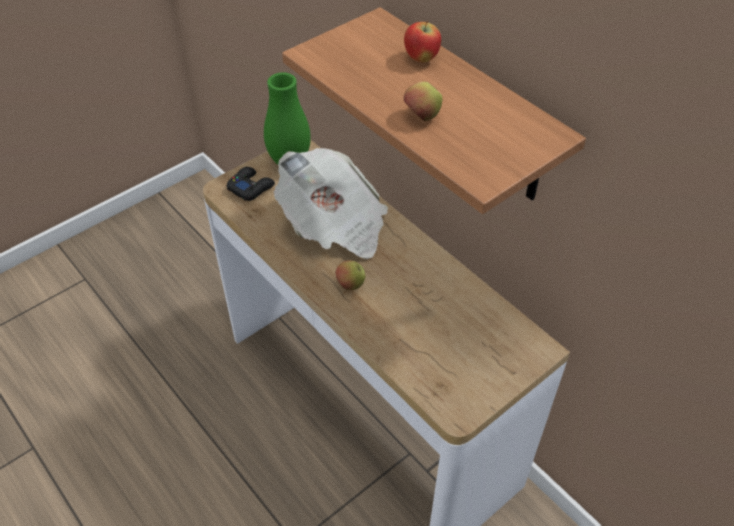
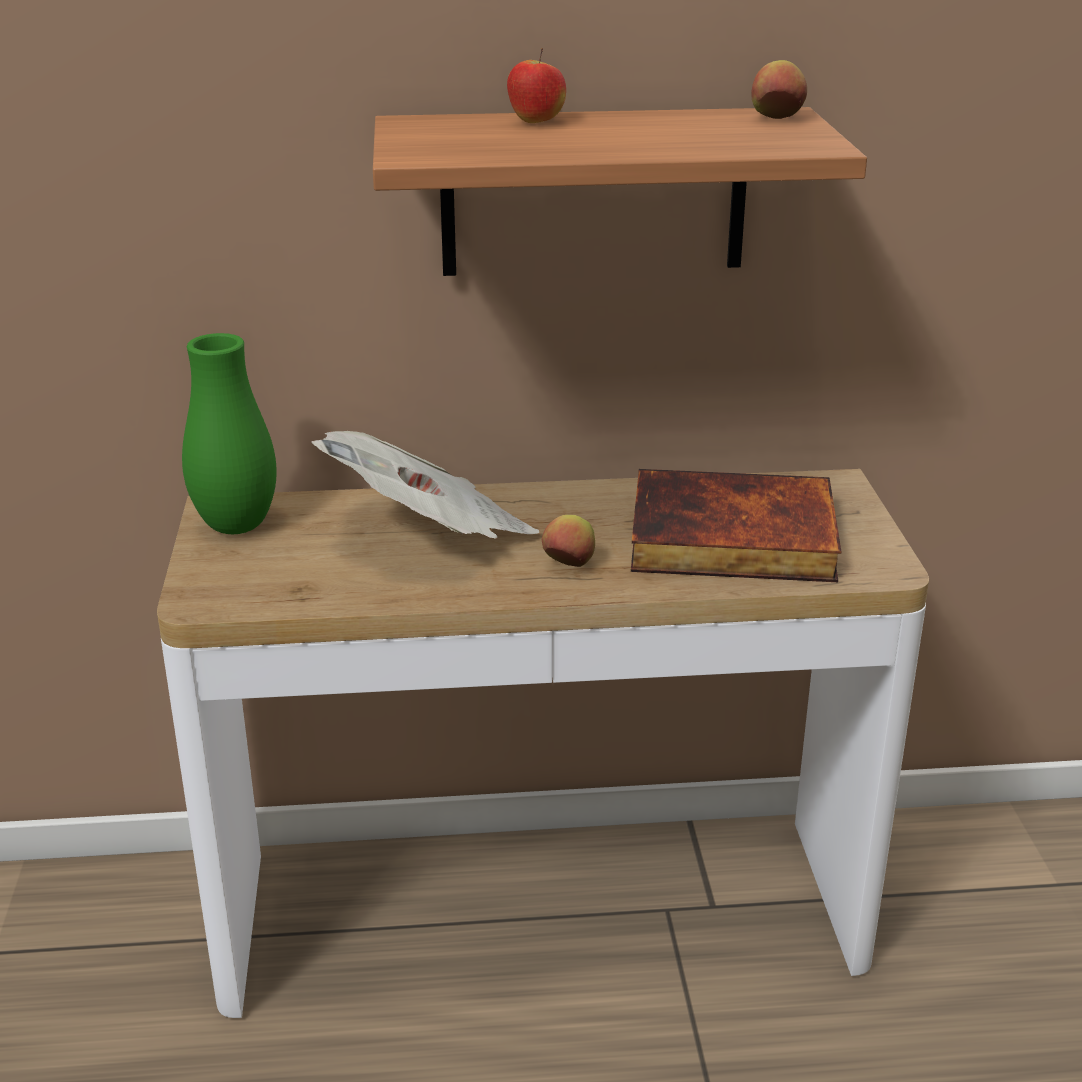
camera: 55 degrees left, 20 degrees down
black game controller [227,167,275,201] -> none
apple [403,82,442,121] -> apple moved to [751,60,807,119]
none -> book [631,469,842,582]

